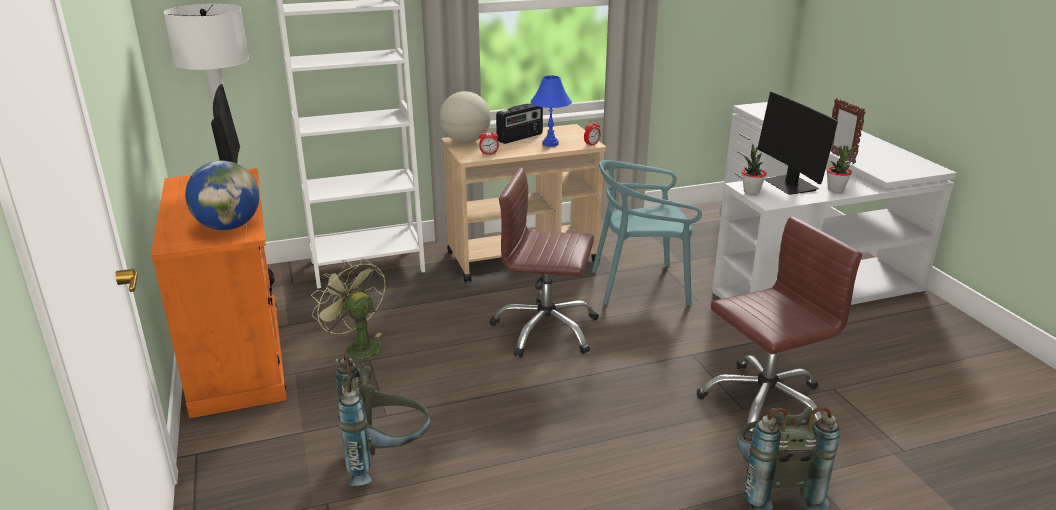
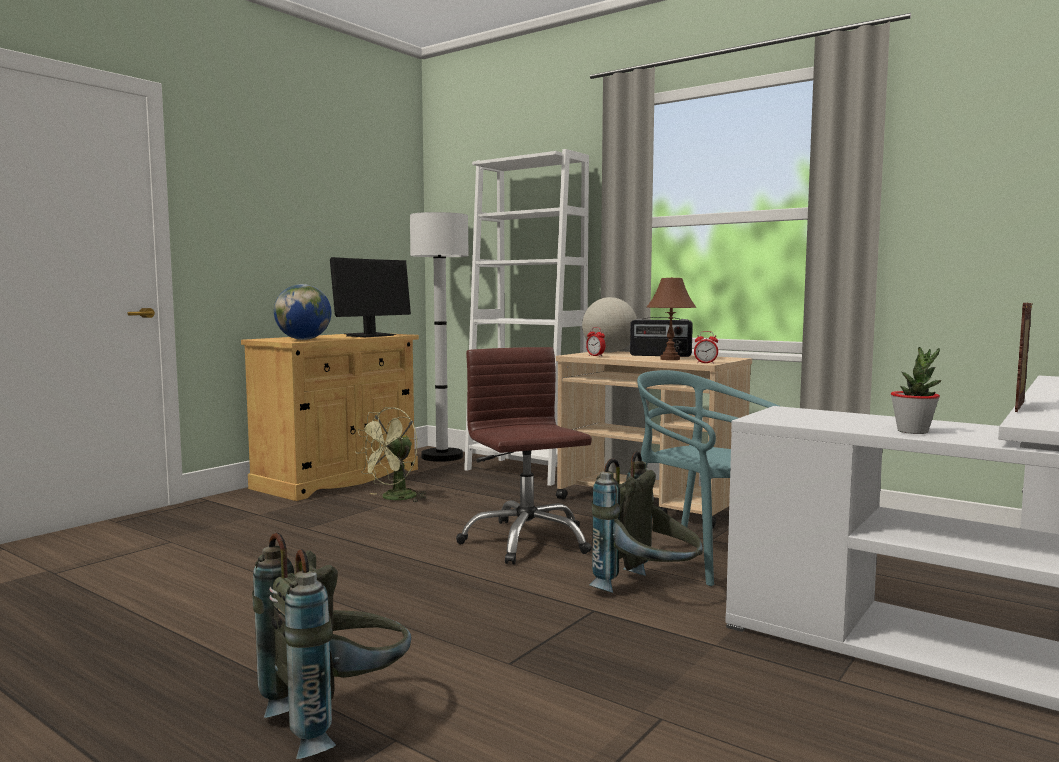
camera: 55 degrees right, 20 degrees down
orange cabinet [151,168,287,418] -> beige cabinet [241,334,419,501]
green fan [311,258,386,366] -> green fan turned 150 degrees counterclockwise [355,407,427,502]
grey backpack [336,354,431,486] -> grey backpack moved to [590,451,703,593]
blue table lamp [530,75,572,147] -> brown table lamp [647,277,696,360]
brown office chair [697,216,862,442] -> none
potted plant [742,144,767,194] -> none
monitor [758,92,838,195] -> none

